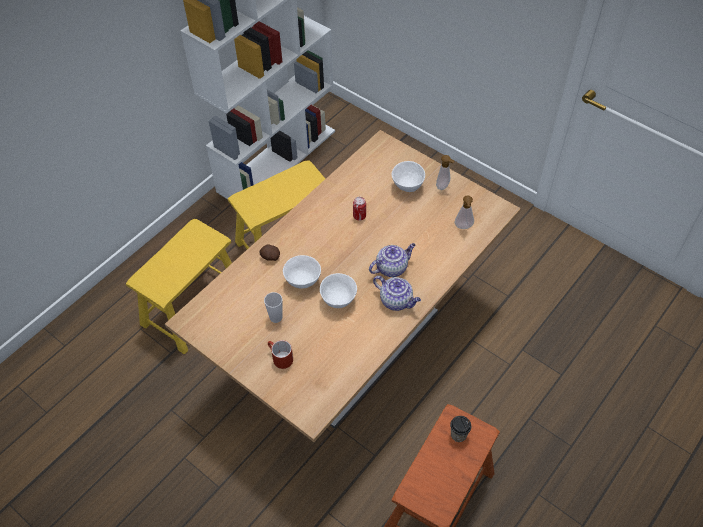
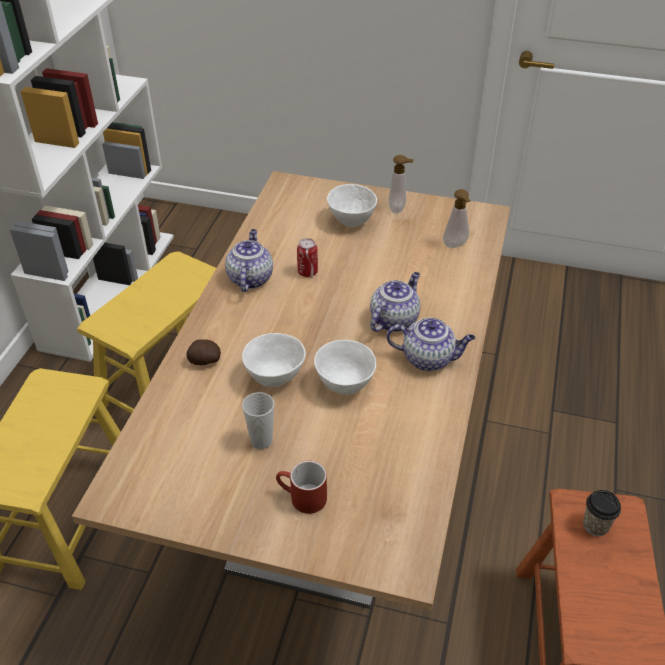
camera: 25 degrees left, 10 degrees down
none -> teapot [225,229,273,292]

